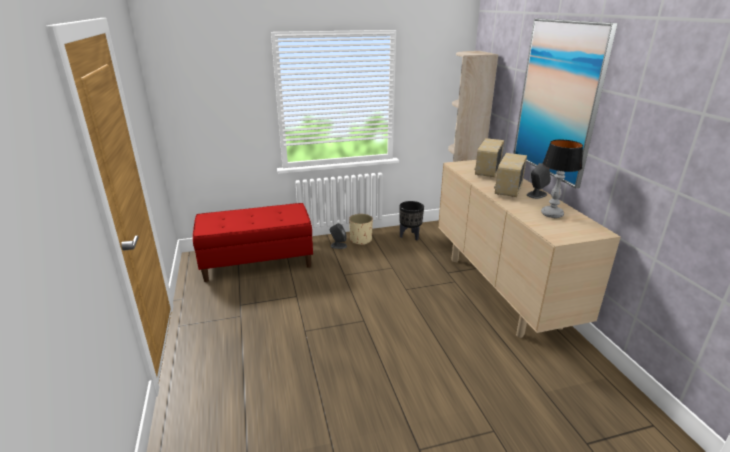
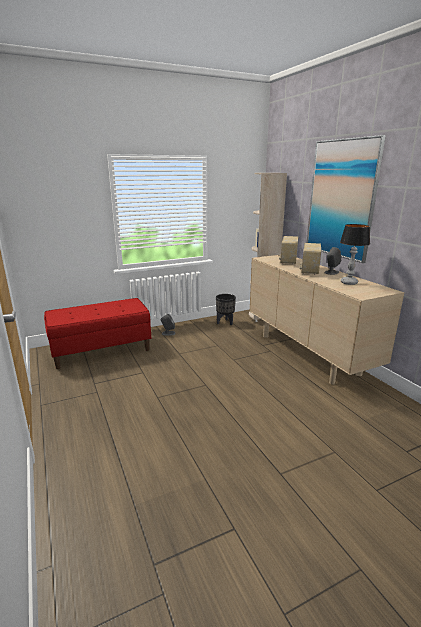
camera: 10 degrees left, 5 degrees down
beige planter [349,214,373,245] -> none

